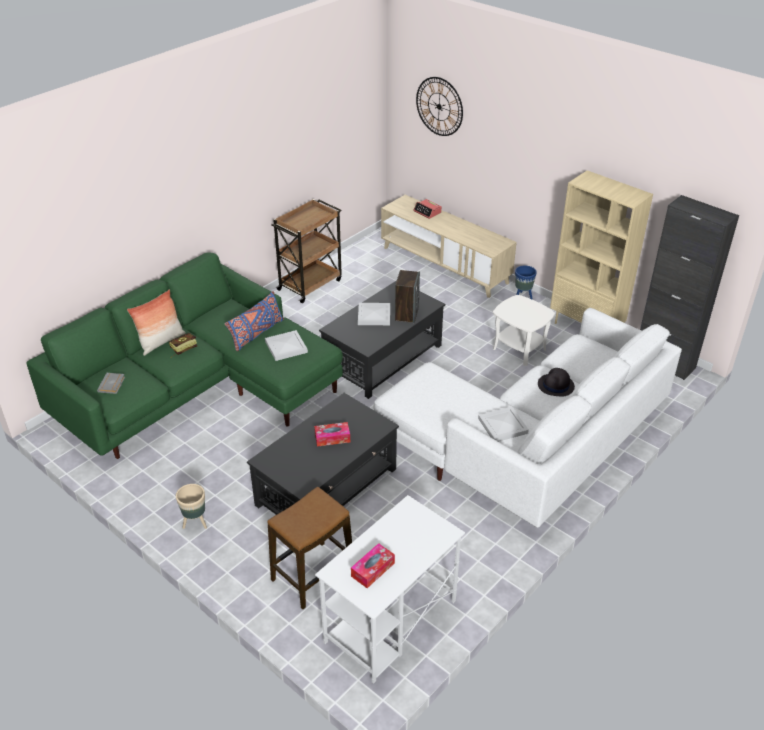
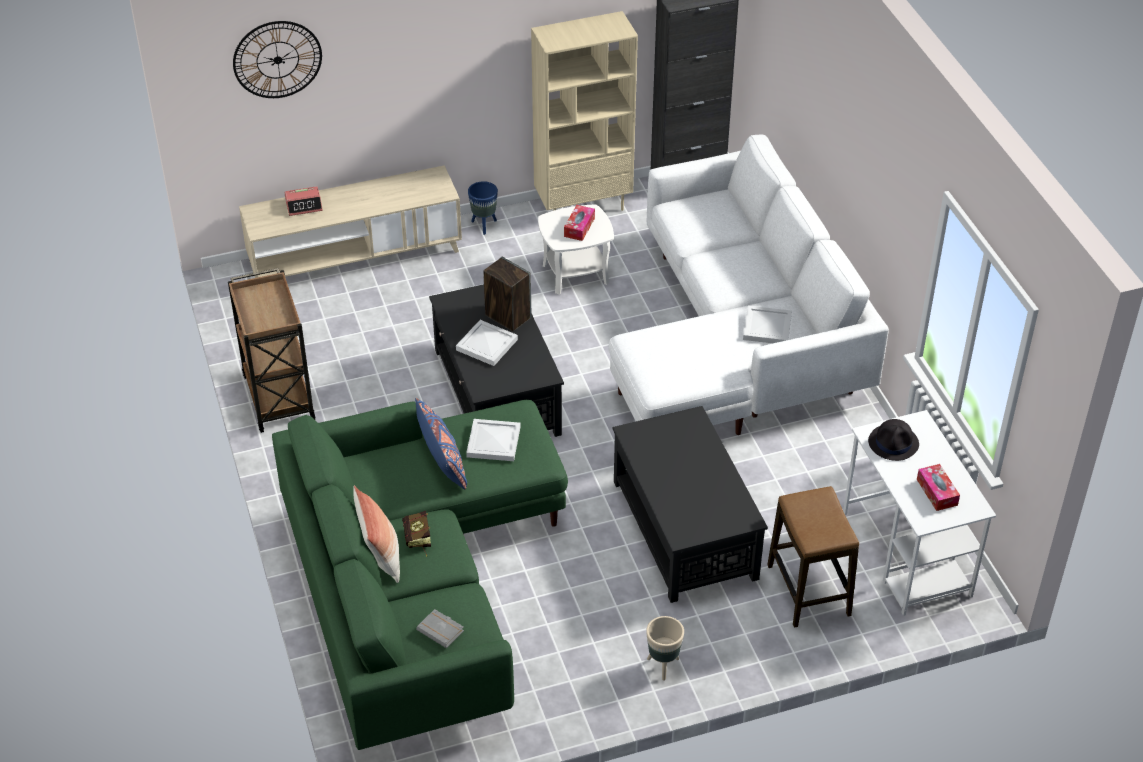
camera: 60 degrees left, 5 degrees up
tissue box [314,422,350,446] -> tissue box moved to [564,205,595,241]
black hat [538,368,575,397] -> black hat moved to [868,419,919,461]

